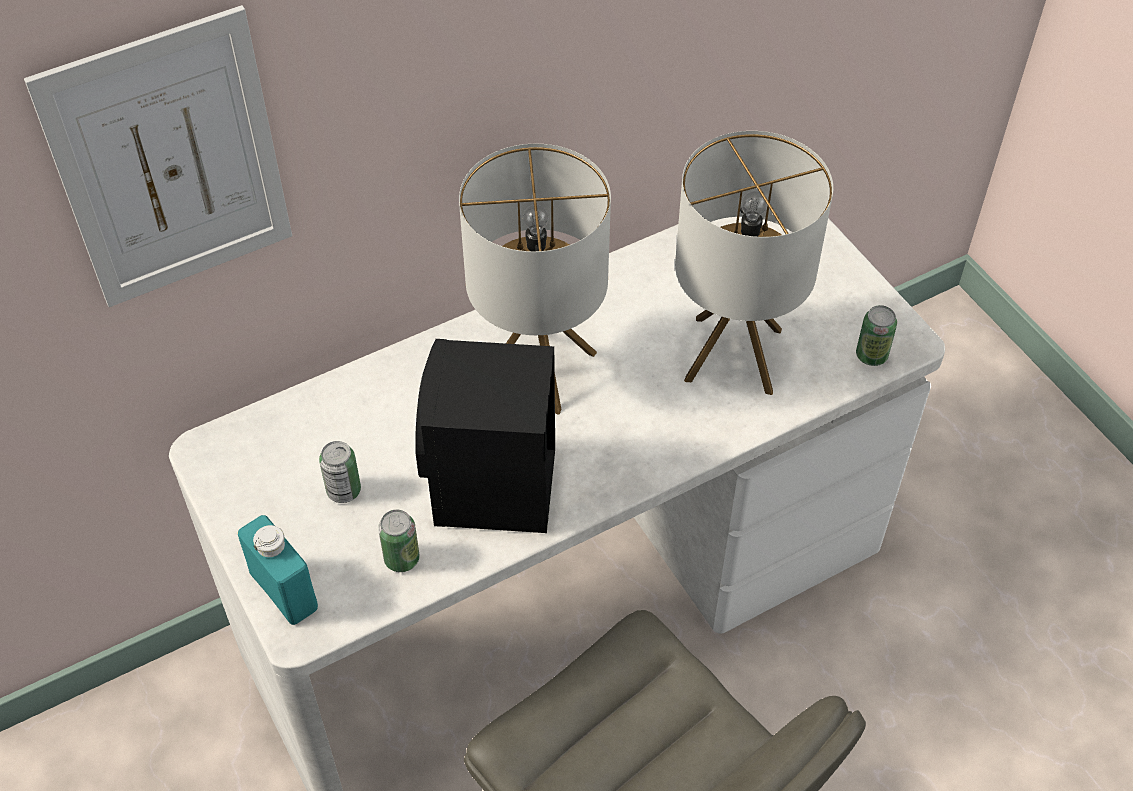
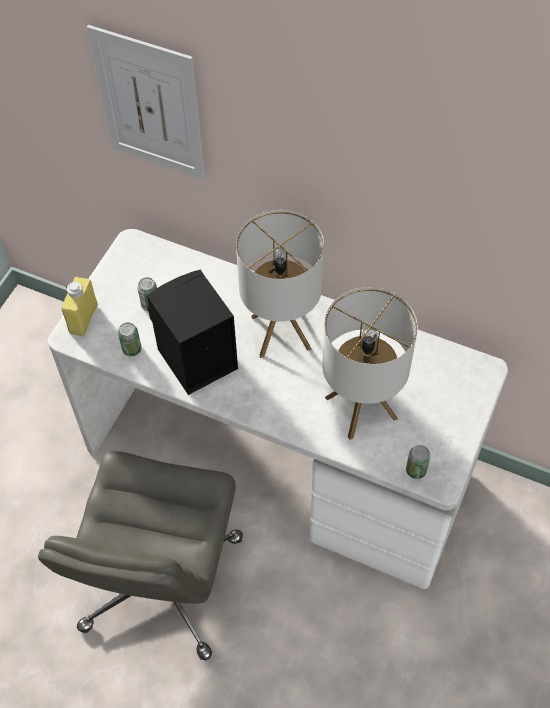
camera: 55 degrees right, 5 degrees up
turquoise bottle [238,515,318,625] -> yellow bottle [61,277,98,336]

